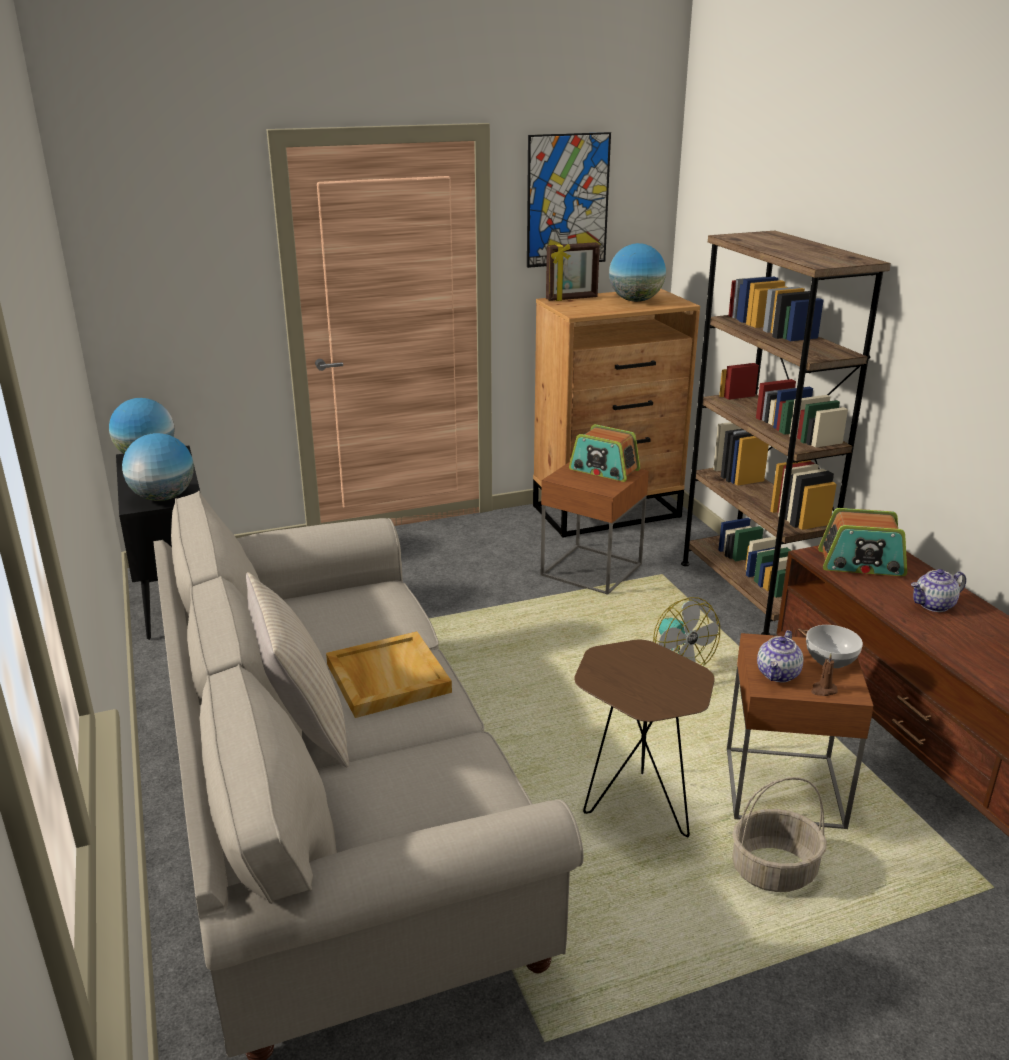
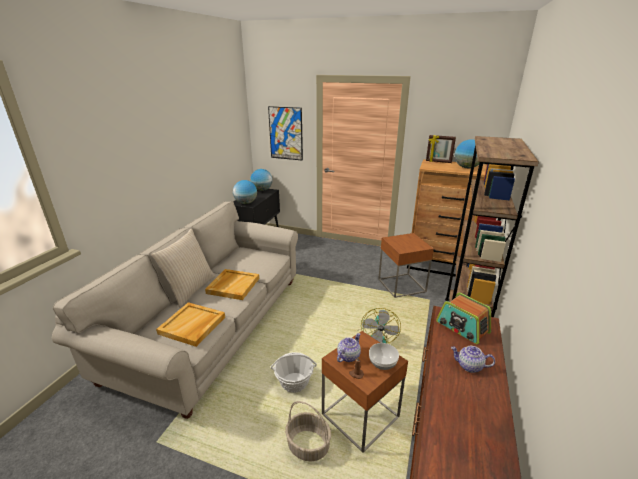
camera: 40 degrees right, 0 degrees up
picture [527,132,611,268] -> picture moved to [268,106,303,161]
radio [569,424,640,482] -> none
brown side table [574,640,715,837] -> basket [271,352,317,393]
teapot [757,630,803,682] -> teapot turned 150 degrees clockwise [337,333,361,362]
none -> beige tray [156,302,225,347]

